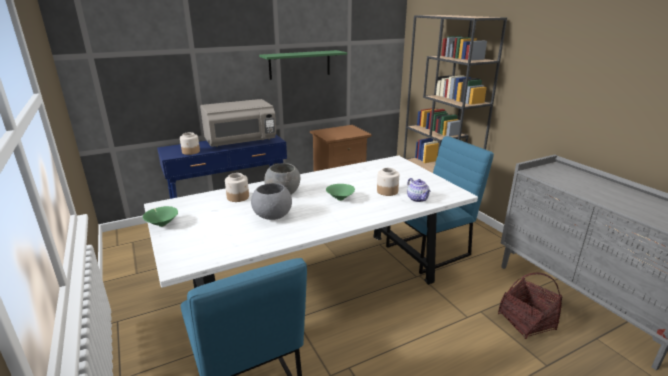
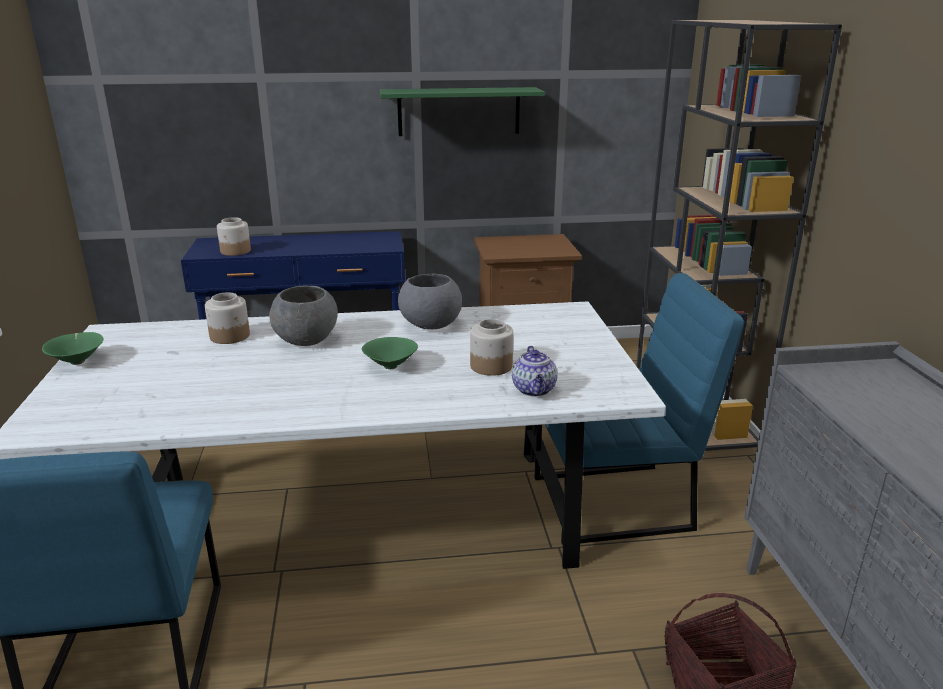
camera: 20 degrees right, 0 degrees up
grey microwave [200,99,276,147] -> none
grey bowl [251,183,292,220] -> grey bowl moved to [398,274,462,329]

